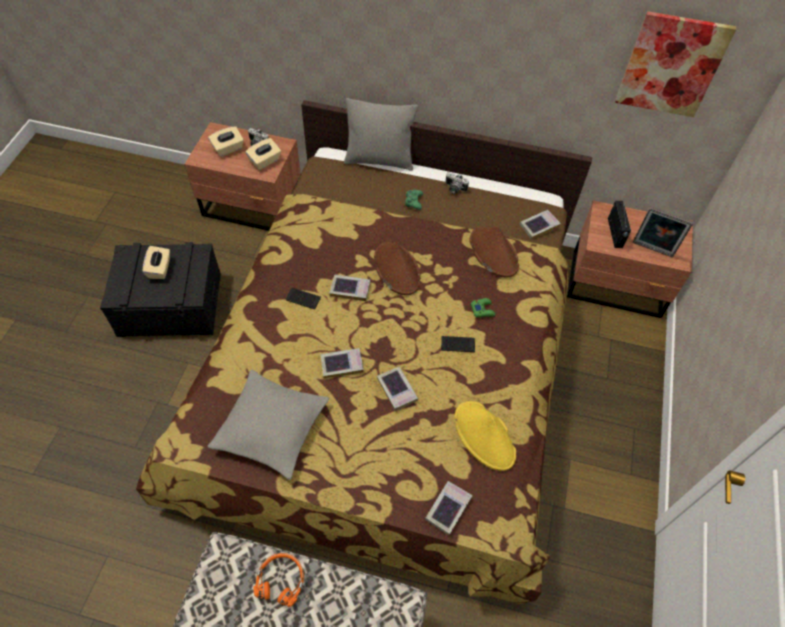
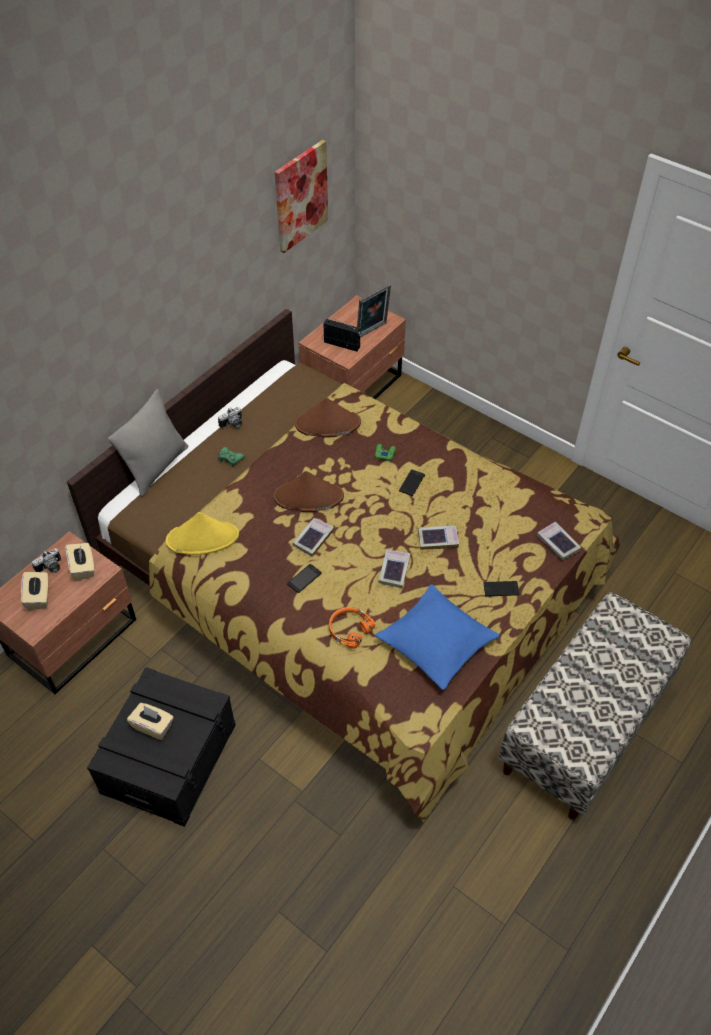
camera: 65 degrees left, 5 degrees down
grey pillow [207,370,329,480] -> blue pillow [375,584,499,690]
orange headphones [254,553,304,607] -> orange headphones moved to [329,607,375,649]
yellow hat [454,401,516,471] -> yellow hat moved to [166,512,239,555]
book [520,210,561,240] -> none
none -> phone [484,581,519,596]

